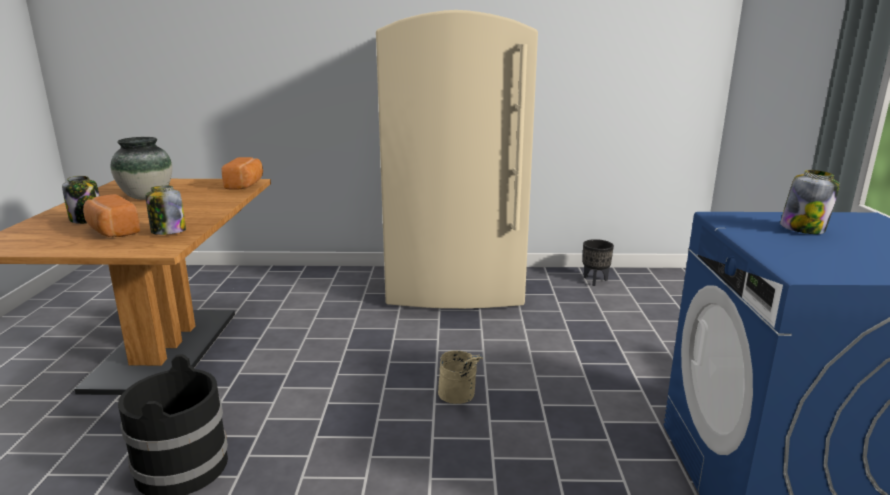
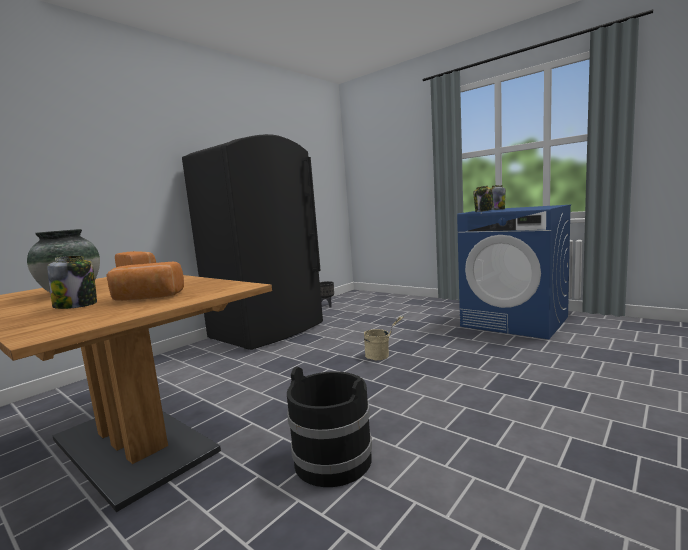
camera: 50 degrees left, 10 degrees down
jar [146,186,186,235] -> jar moved to [473,186,494,212]
beige fridge [376,10,538,309] -> black fridge [182,134,323,350]

